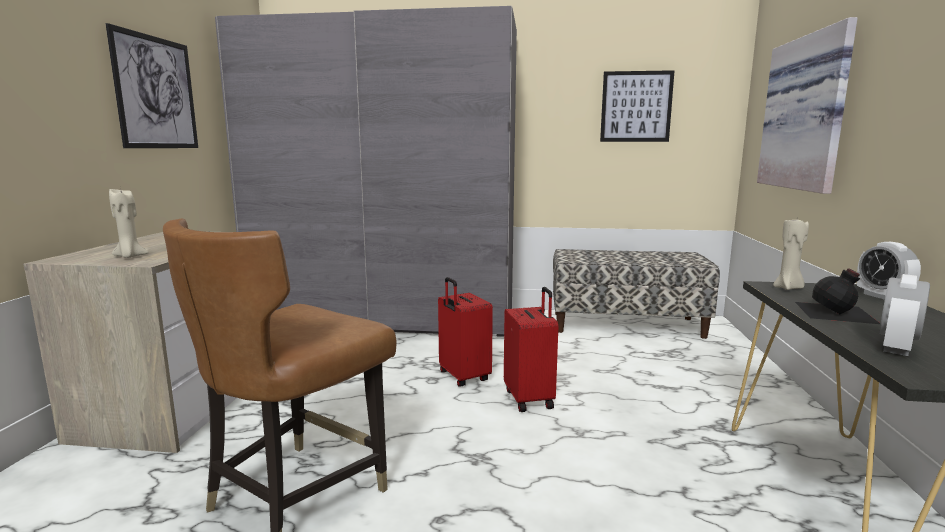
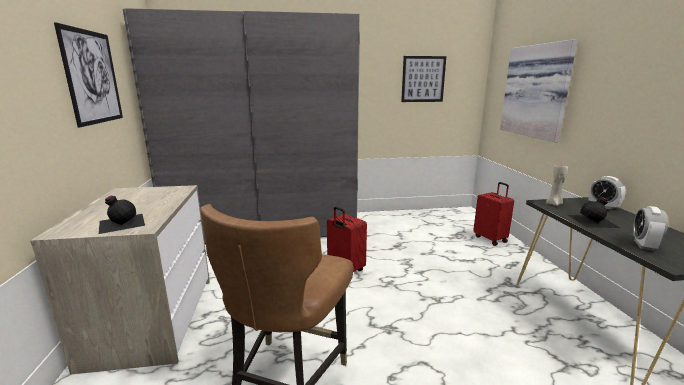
camera: 15 degrees left, 5 degrees up
beige candle [109,189,149,258] -> black bottle [99,195,145,234]
red suitcase [504,287,559,412] -> red suitcase moved to [474,182,514,246]
bench [553,249,720,339] -> none

